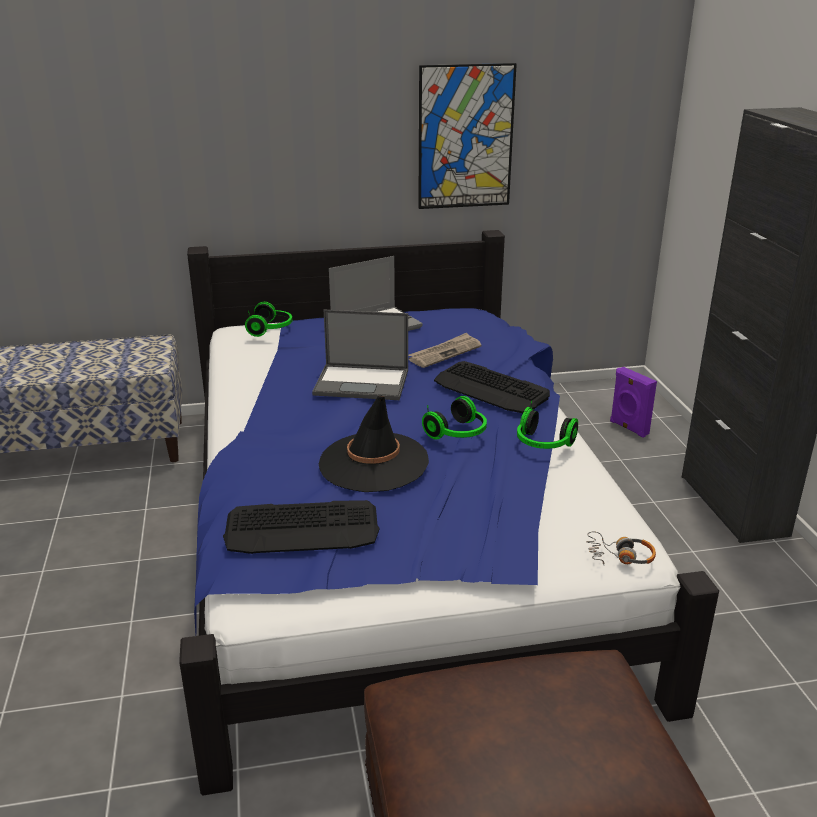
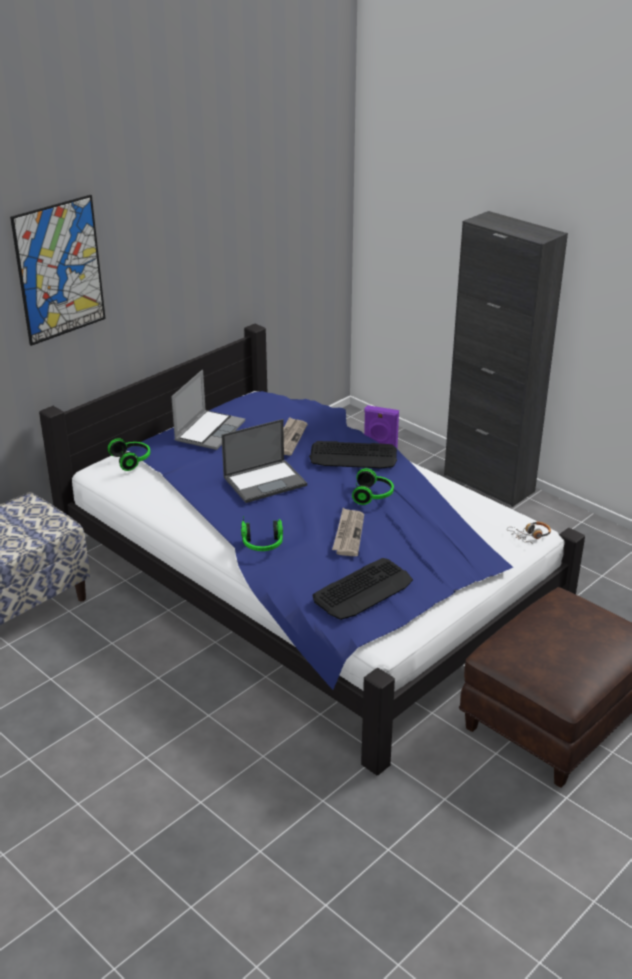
camera: 35 degrees left, 5 degrees up
black hat [319,395,429,492] -> newspaper [332,508,364,556]
picture [418,63,517,209] -> picture moved to [10,195,106,346]
headphones [517,400,578,449] -> headphones moved to [241,516,283,551]

